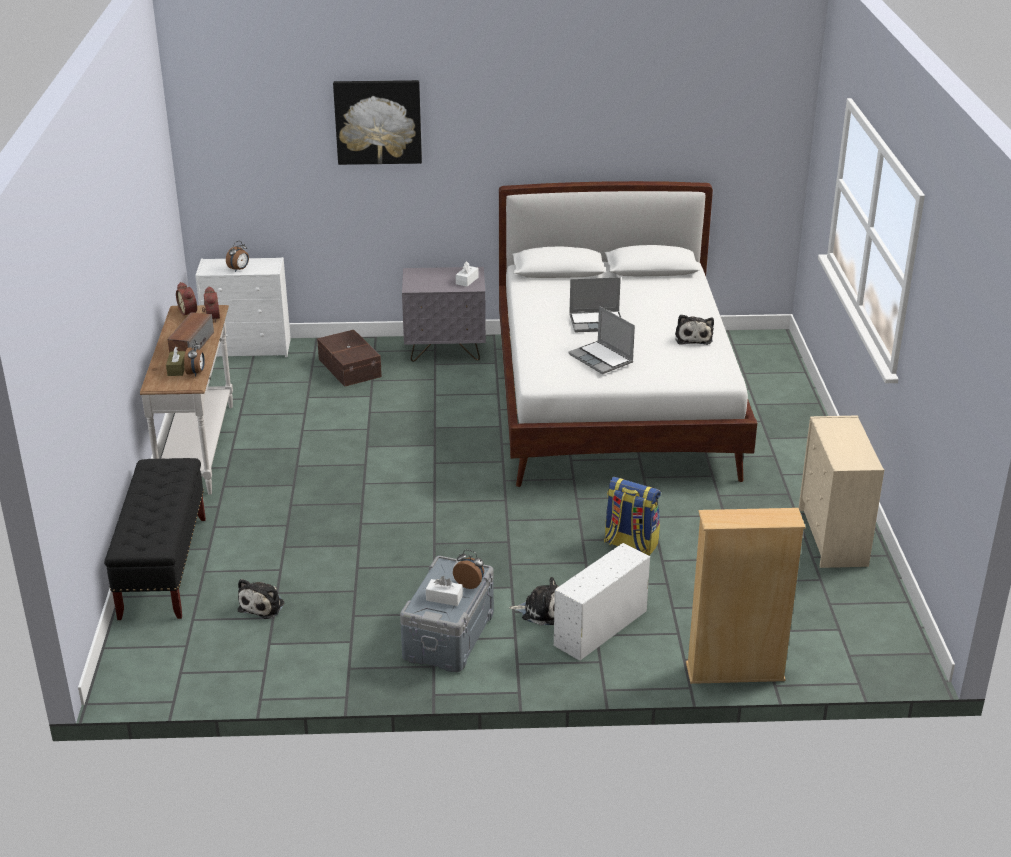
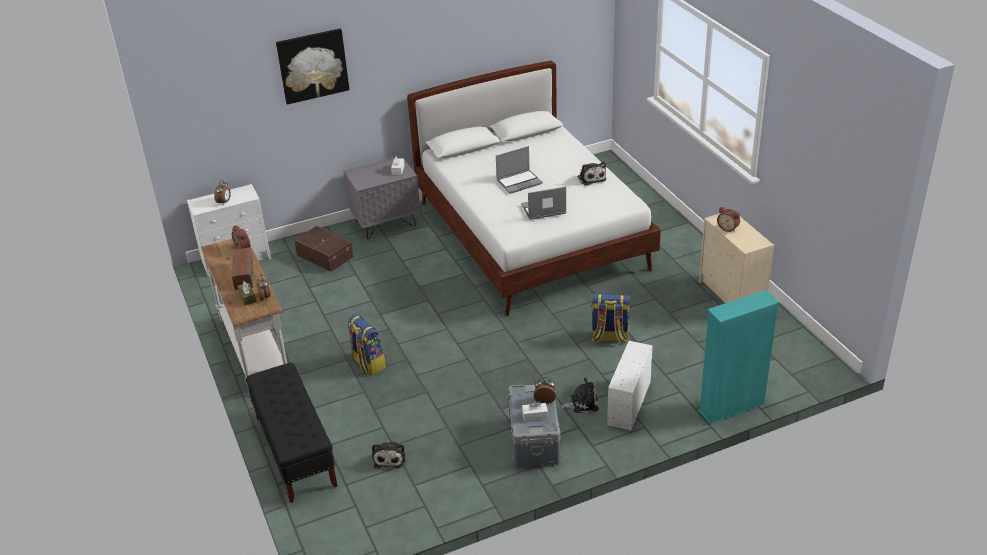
camera: 20 degrees left, 5 degrees up
alarm clock [176,282,197,315] -> alarm clock moved to [717,207,740,232]
laptop [568,306,635,374] -> laptop turned 135 degrees clockwise [521,186,567,220]
beige bookcase [686,508,806,684] -> turquoise bookcase [698,290,779,424]
none -> backpack [347,314,386,375]

